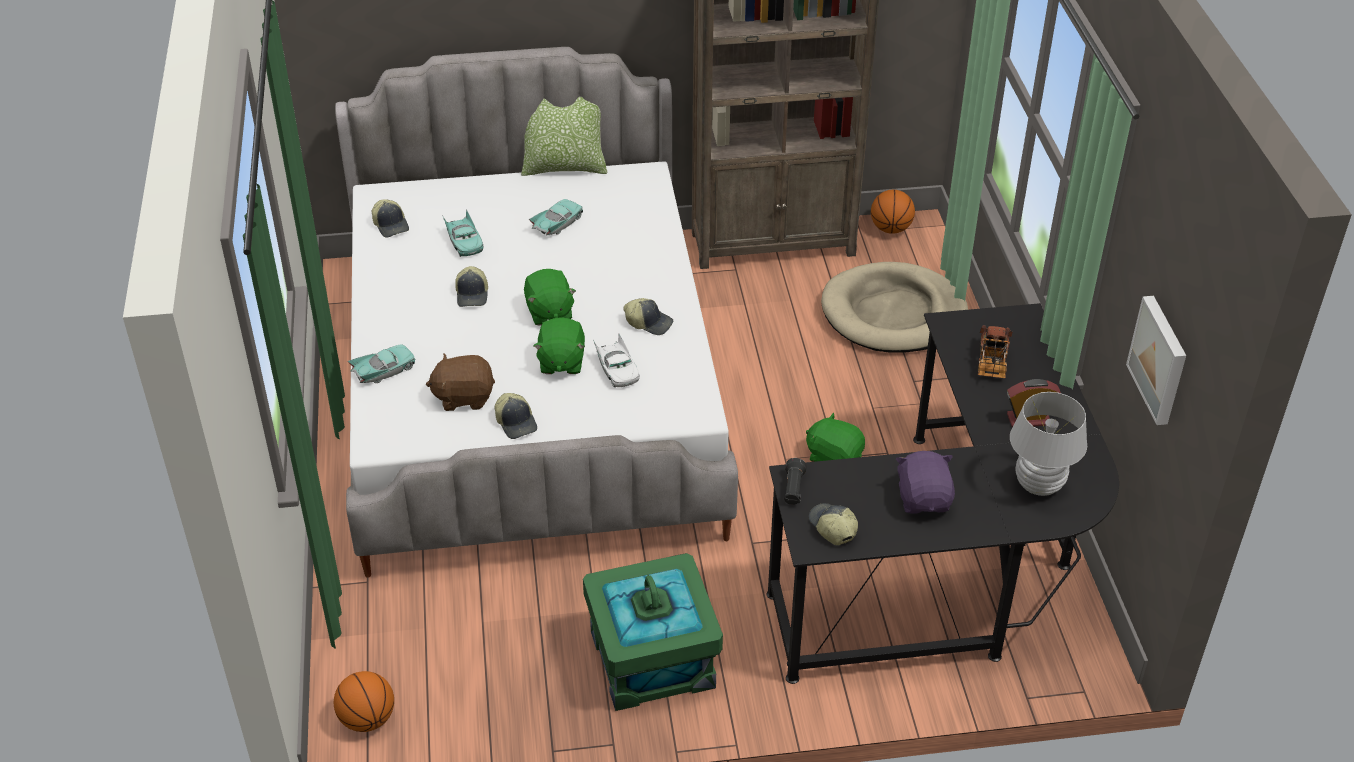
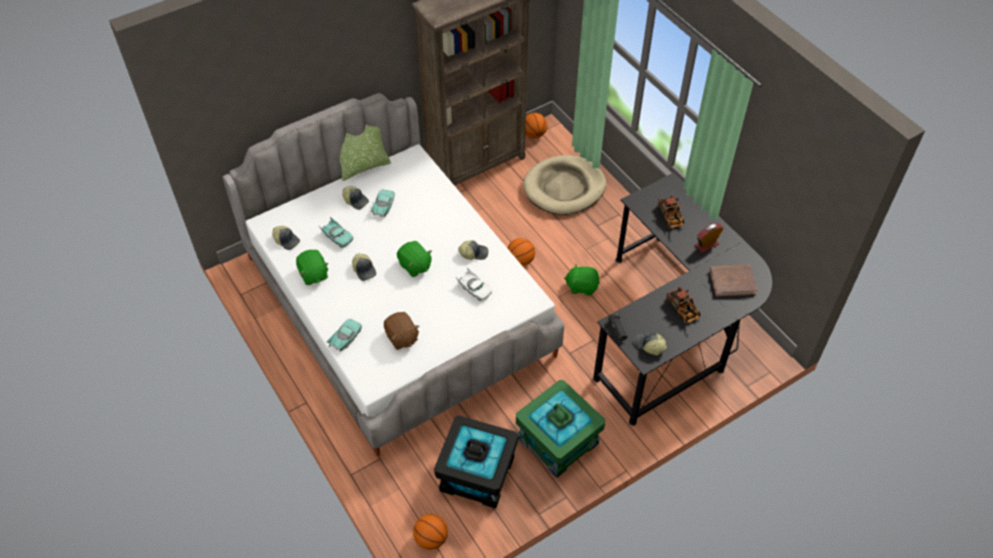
camera: 25 degrees left, 10 degrees up
brown plush toy [426,353,495,411] -> brown plush toy turned 90 degrees counterclockwise [384,312,419,350]
cap [494,393,537,439] -> cap moved to [342,186,369,210]
green plush toy [533,317,585,374] -> green plush toy moved to [296,250,328,285]
purple plush toy [896,451,955,514] -> toy truck [666,286,700,323]
white table lamp [1010,392,1087,496] -> brown book [710,264,758,297]
picture [1126,296,1186,425] -> none
none -> black storage box [434,415,518,508]
none -> basketball [508,238,535,266]

